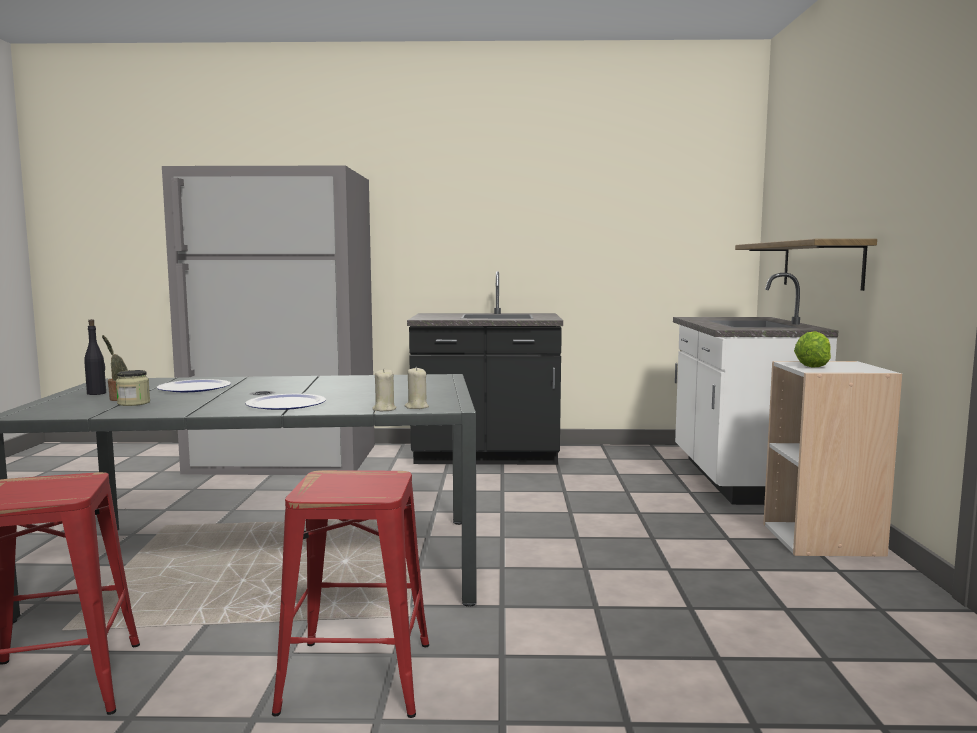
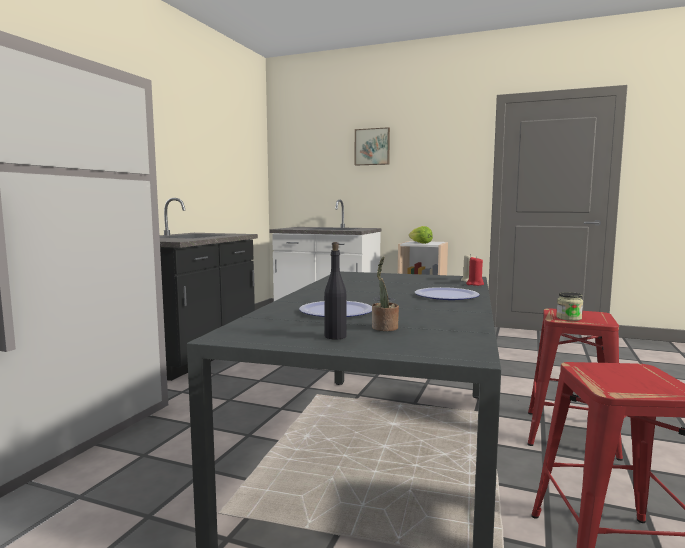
camera: 70 degrees left, 0 degrees up
jar [116,370,150,406] -> jar moved to [556,292,583,321]
beige candle [373,368,396,412] -> red candle [466,256,484,286]
shelf [735,239,877,291] -> none
none -> picture [355,127,390,165]

